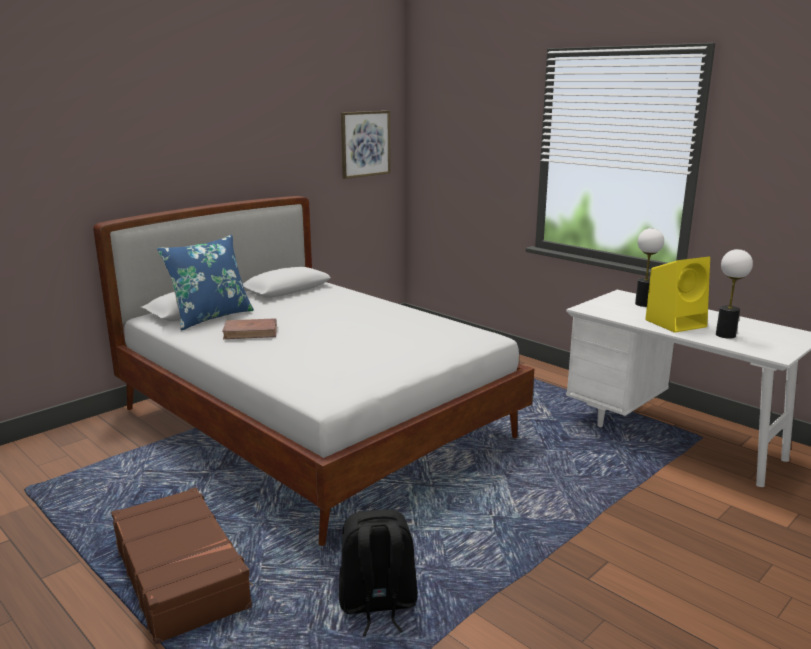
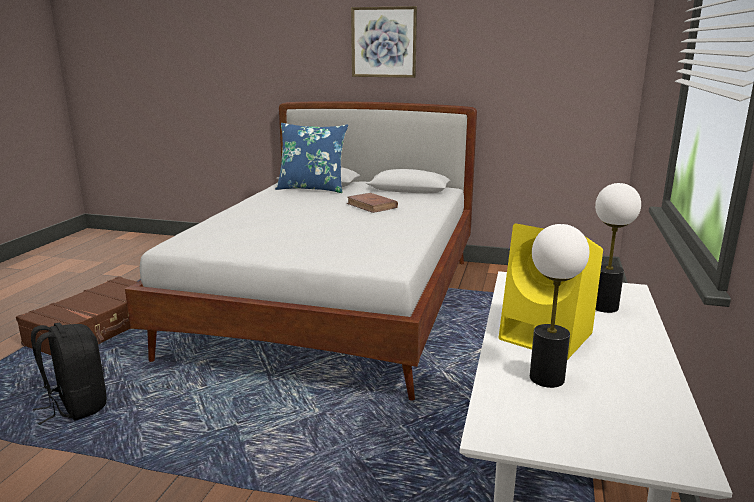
camera: 60 degrees right, 0 degrees up
brown book [222,318,277,339] -> brown book moved to [347,193,398,213]
picture [341,111,391,179] -> picture moved to [351,6,417,78]

